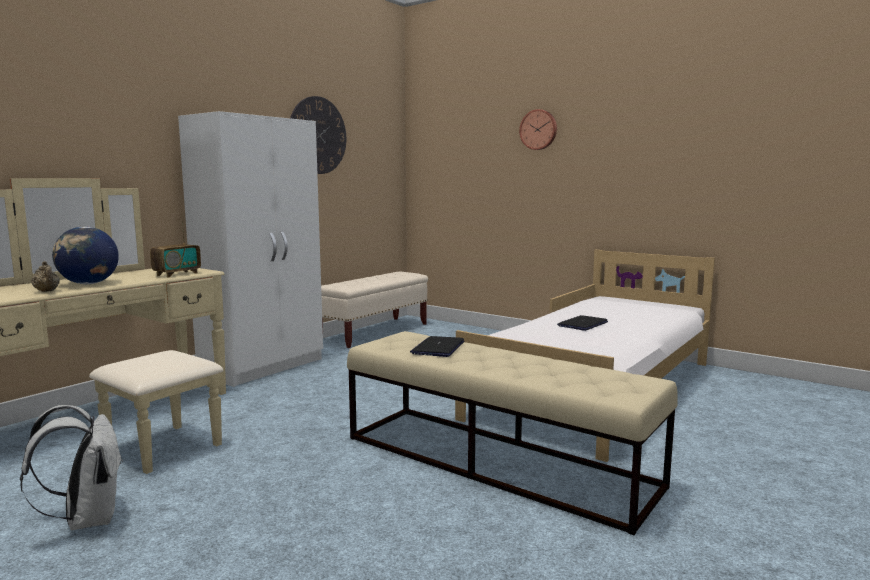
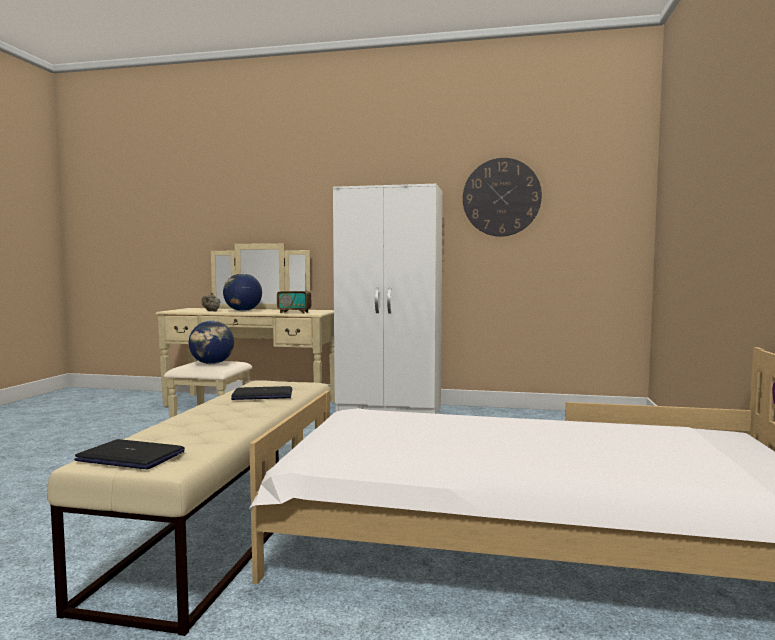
camera: 65 degrees right, 5 degrees down
white backpack [20,405,123,531] -> none
beige bench [321,272,428,348] -> none
wall clock [519,109,557,150] -> none
laptop [557,315,608,331] -> laptop moved to [74,439,185,469]
none -> globe [189,321,234,364]

